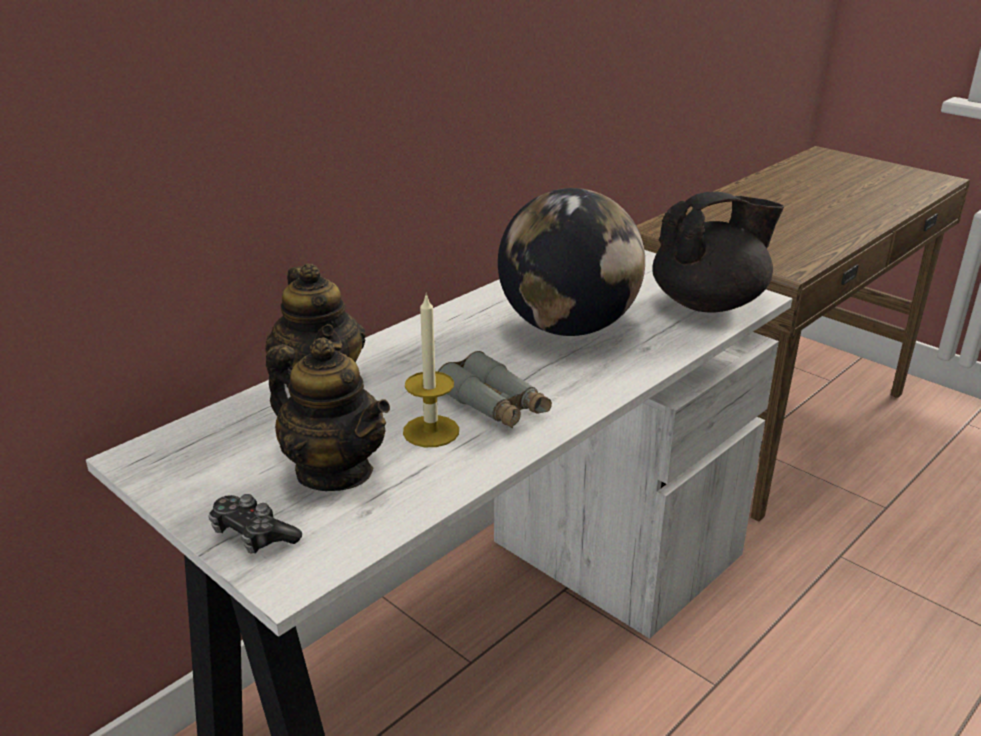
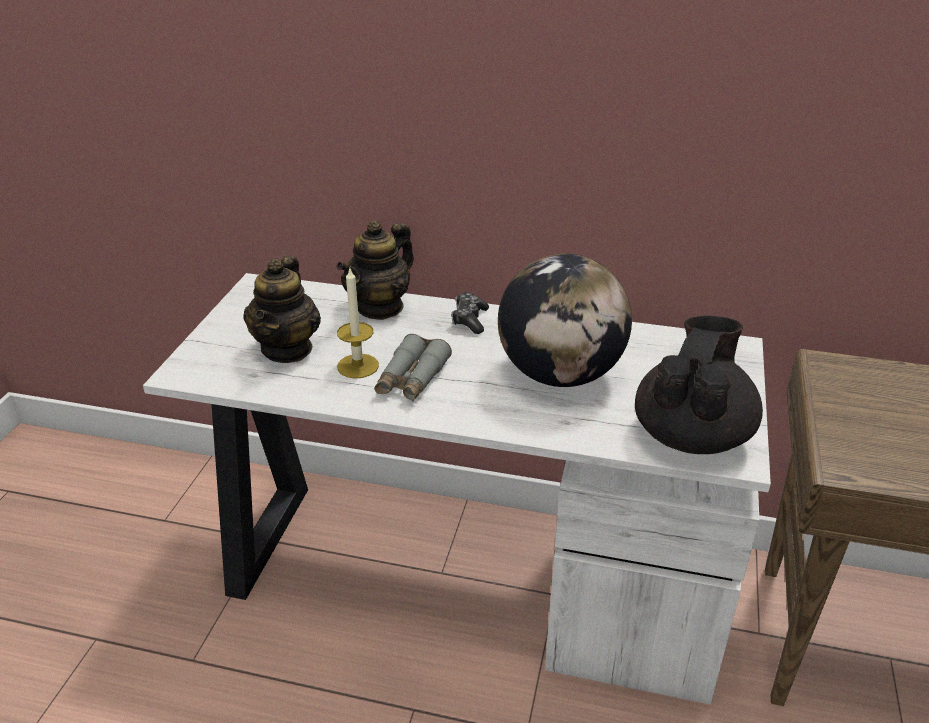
camera: 60 degrees right, 5 degrees up
game controller [208,494,302,554] -> game controller moved to [451,292,489,334]
black teapot [652,192,784,313] -> black teapot turned 105 degrees counterclockwise [635,316,763,454]

